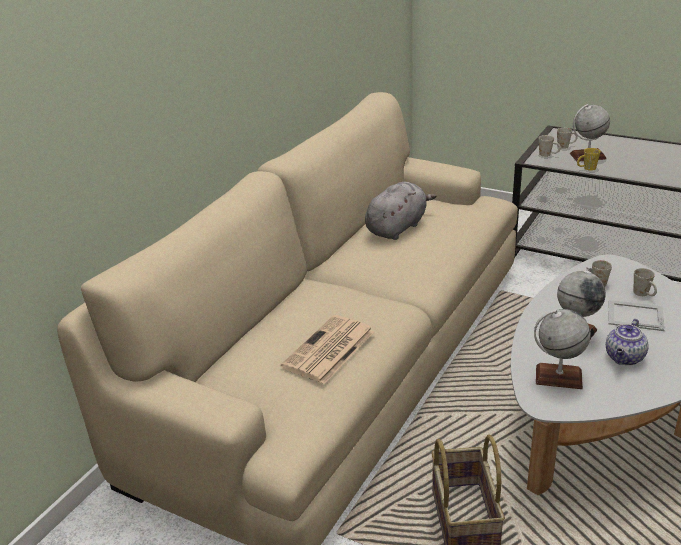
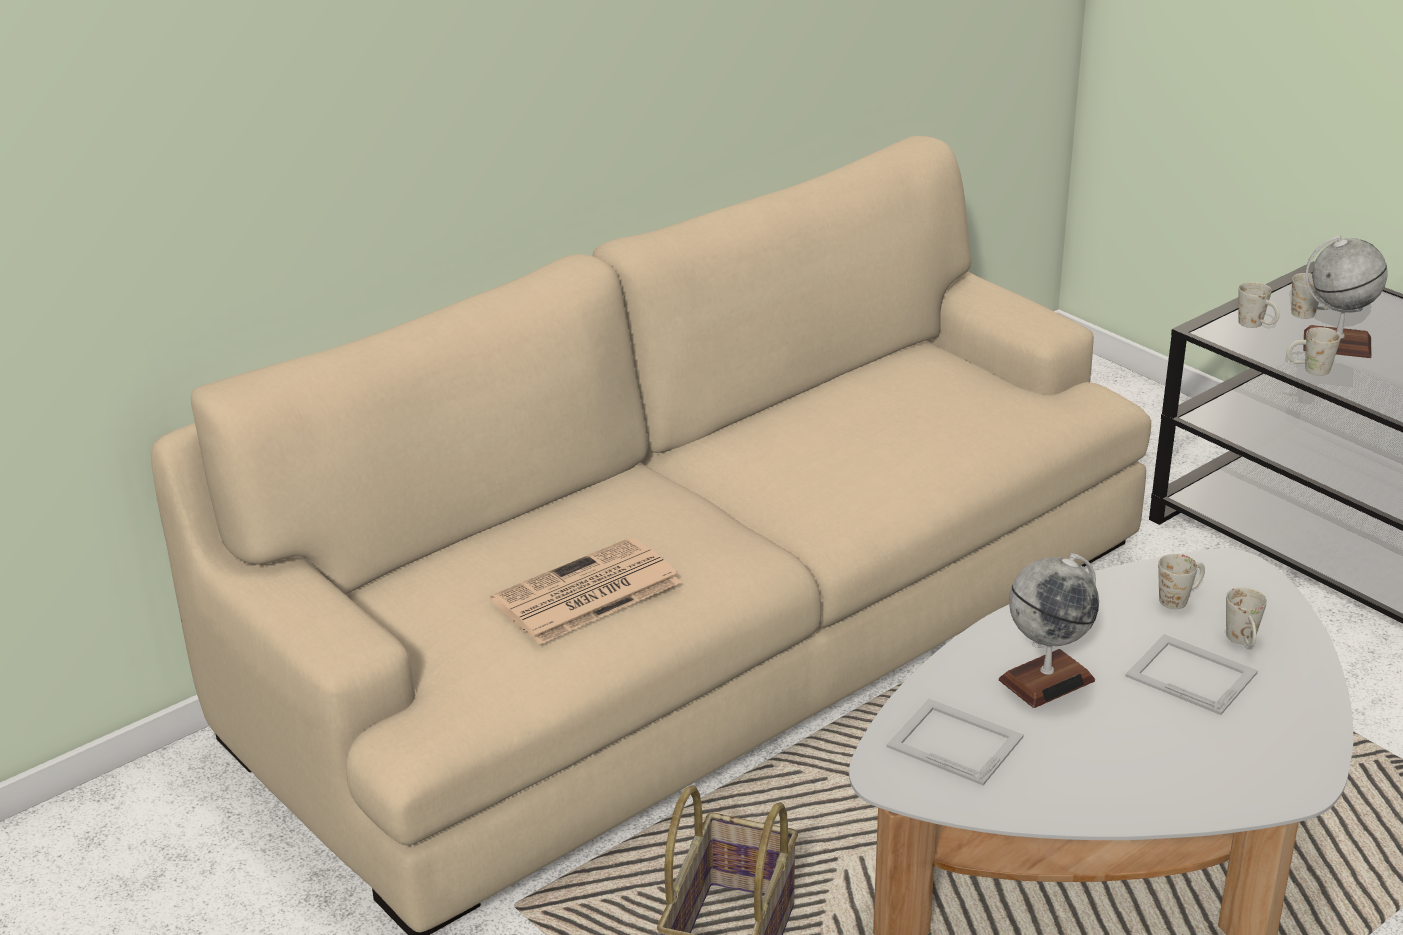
camera: 20 degrees right, 0 degrees up
grey plush toy [365,182,437,240] -> none
globe [534,309,591,389] -> picture frame [887,699,1024,786]
yellow mug [577,148,601,171] -> white mug [1286,327,1341,376]
teapot [606,319,649,365] -> none

